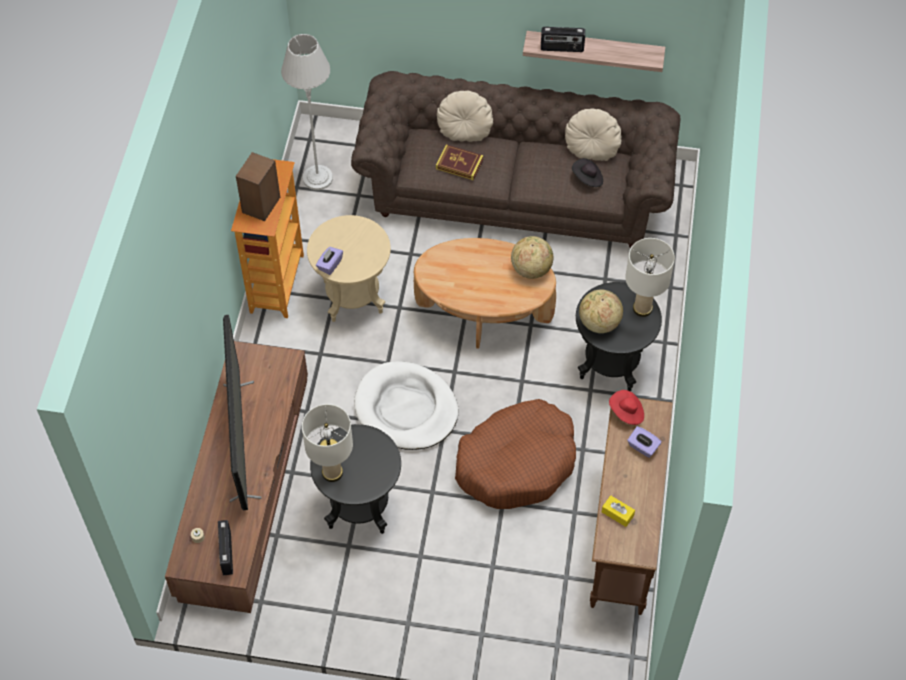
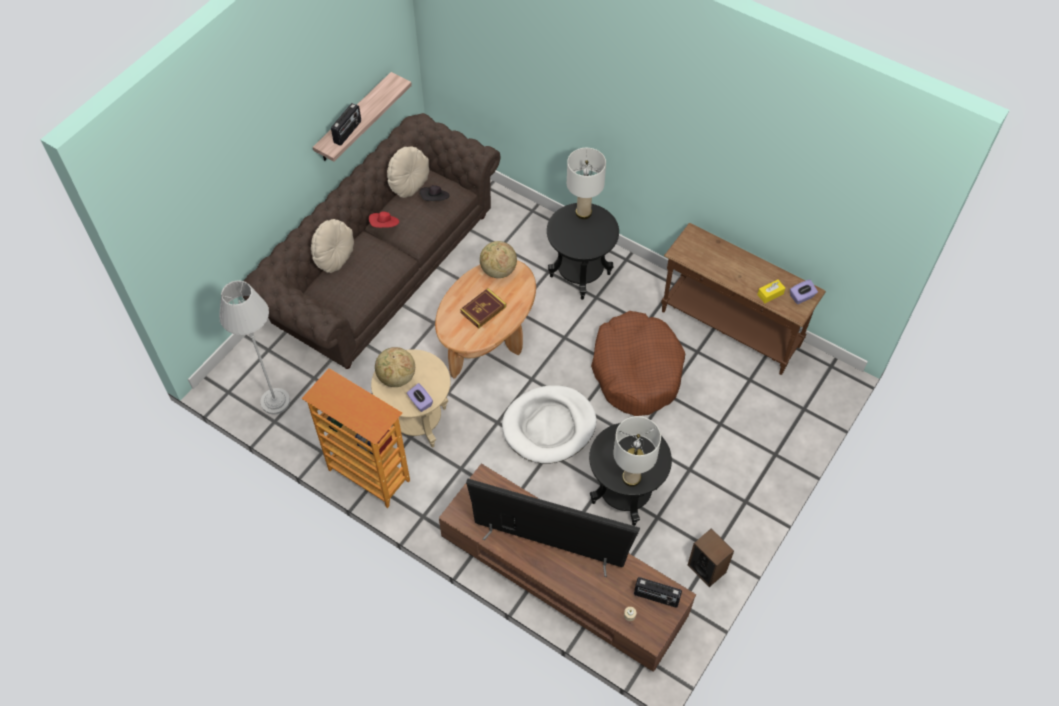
camera: 65 degrees left, 0 degrees up
speaker [236,152,280,221] -> speaker moved to [688,528,734,587]
book [436,144,484,181] -> book moved to [460,288,506,329]
globe [579,289,623,333] -> globe moved to [375,347,415,387]
red hat [609,390,644,425] -> red hat moved to [369,211,399,228]
purple tissue box [627,426,662,458] -> purple tissue box moved to [790,280,818,304]

